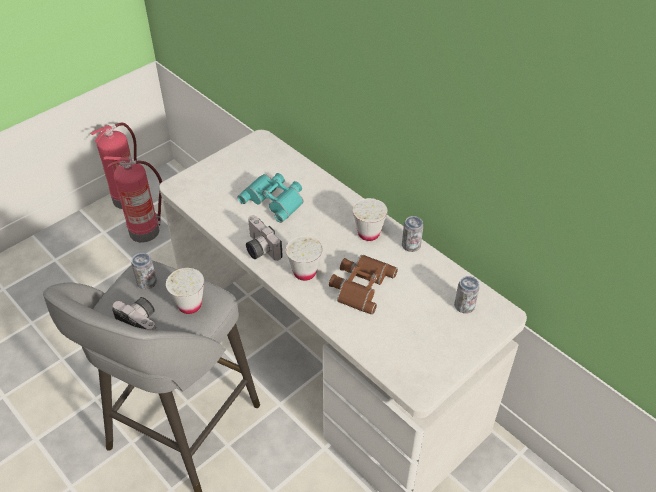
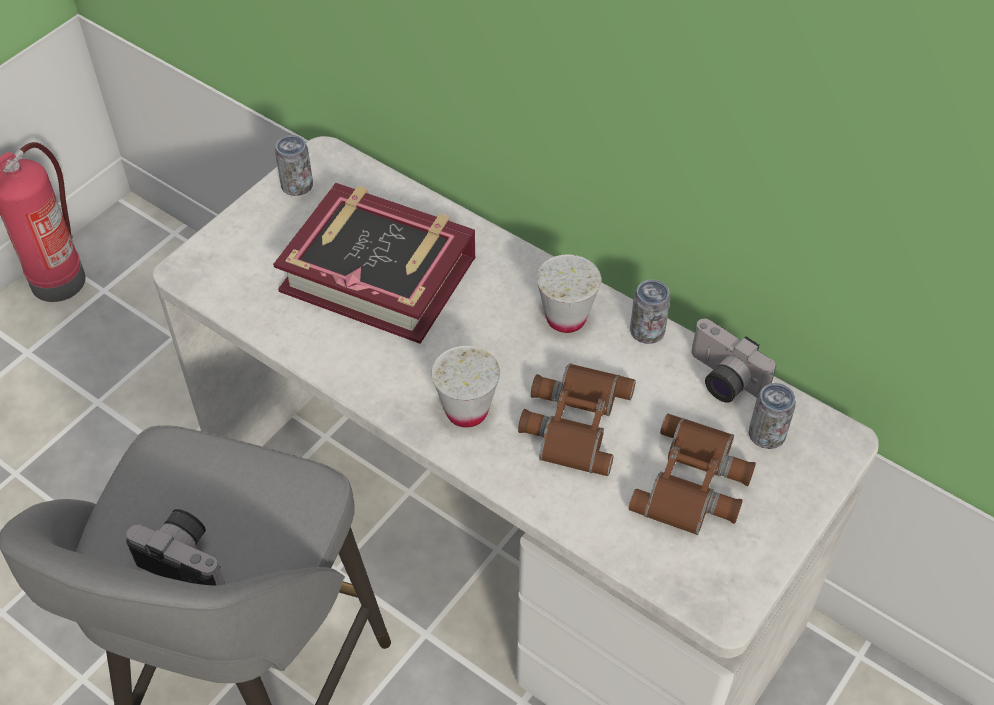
camera: 10 degrees left, 5 degrees up
fire extinguisher [103,156,162,243] -> none
can [131,253,157,290] -> can moved to [275,135,313,196]
white cup [166,268,204,314] -> none
turquoise binoculars [237,173,304,223] -> book [273,183,475,344]
camera [246,215,283,261] -> camera moved to [692,319,776,403]
none -> brown binoculars [628,414,756,535]

